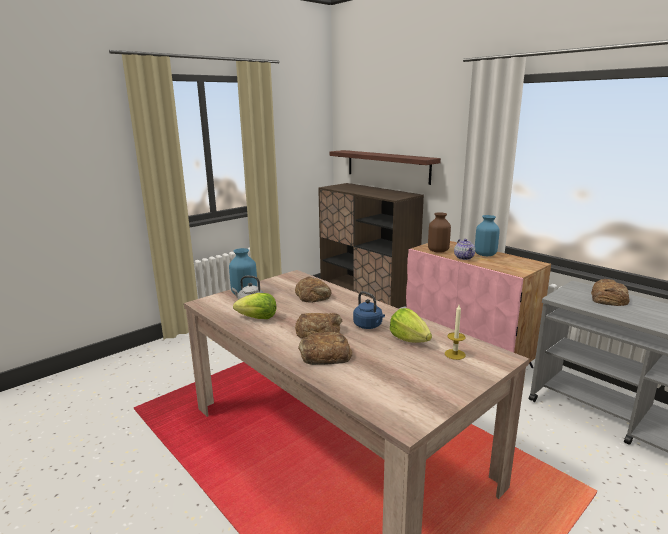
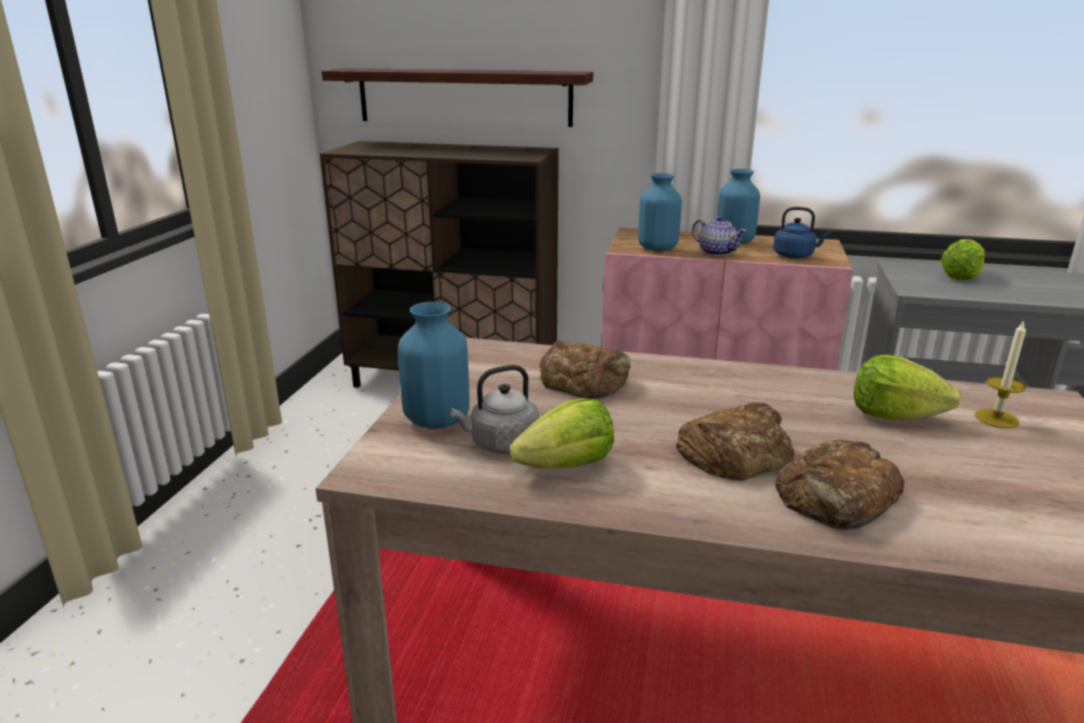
camera: 35 degrees left, 5 degrees up
blue kettle [353,291,385,329] -> blue kettle moved to [773,207,830,259]
brown vase [428,212,451,253] -> blue vase [638,173,682,251]
bread [591,279,630,306] -> lettuce [941,239,985,280]

